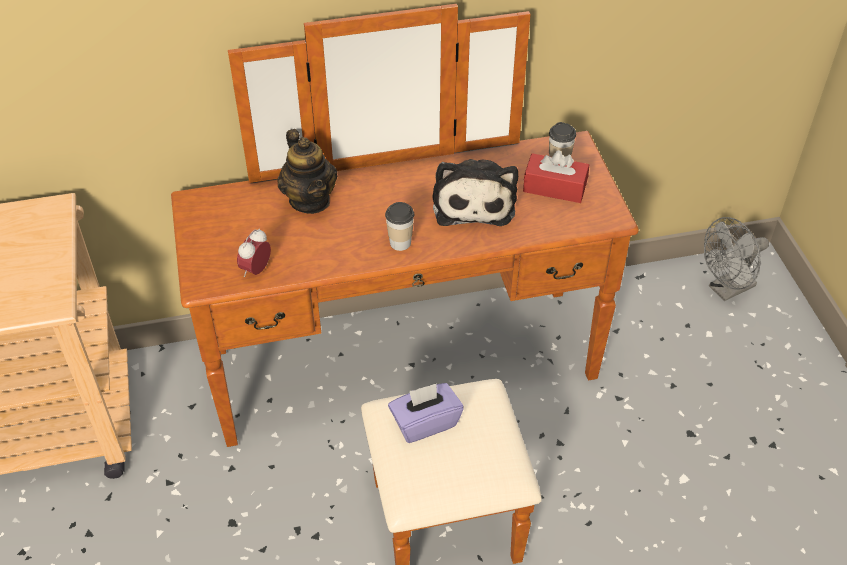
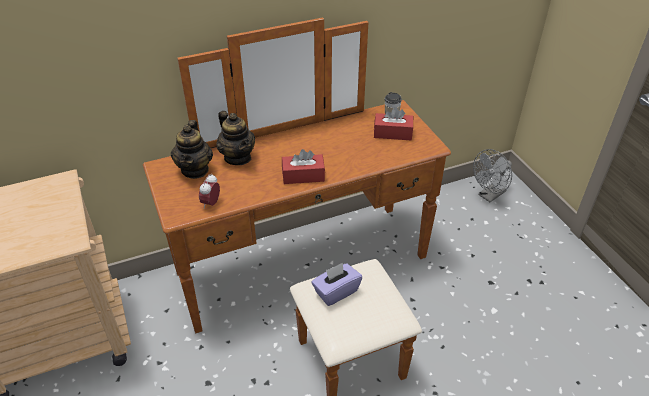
camera: 10 degrees left, 5 degrees down
cup [385,202,414,251] -> red tissue box [282,149,325,184]
plush toy [433,159,518,226] -> none
none -> teapot [171,120,213,179]

